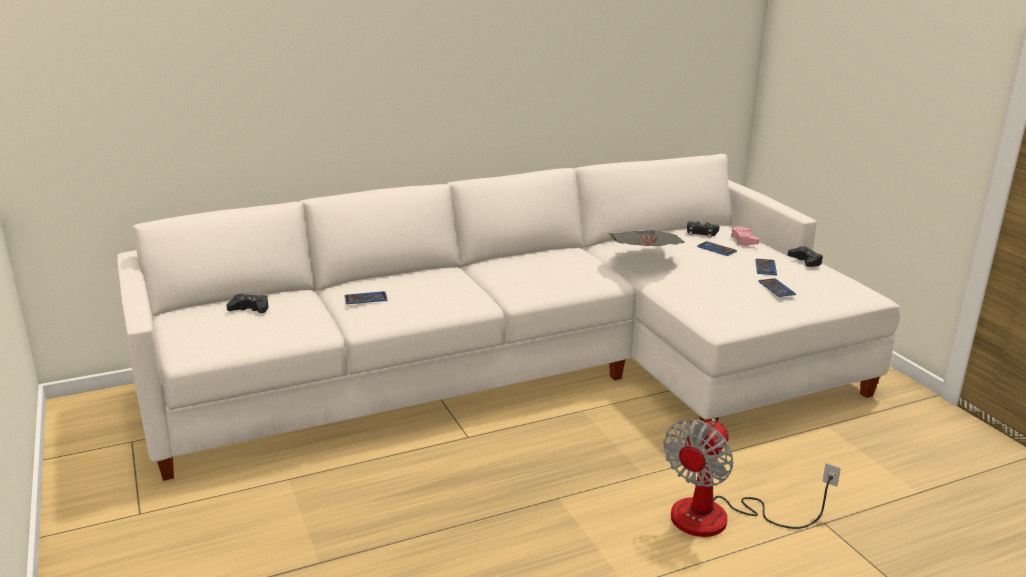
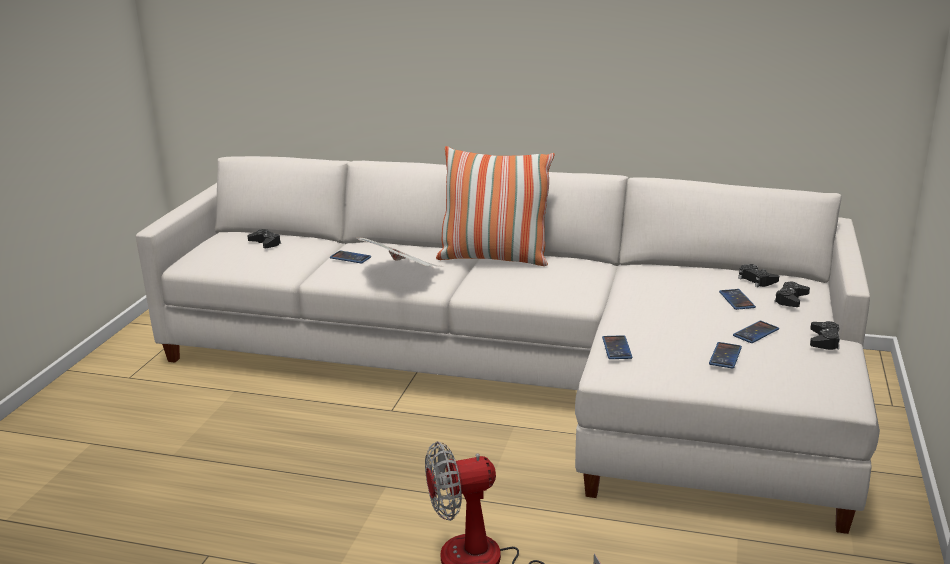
camera: 40 degrees right, 0 degrees up
newspaper [607,230,684,246] -> newspaper moved to [358,238,444,268]
pink game controller [731,226,760,245] -> black game controller [774,282,810,307]
none -> pillow [436,146,555,266]
none -> phone [602,335,633,359]

